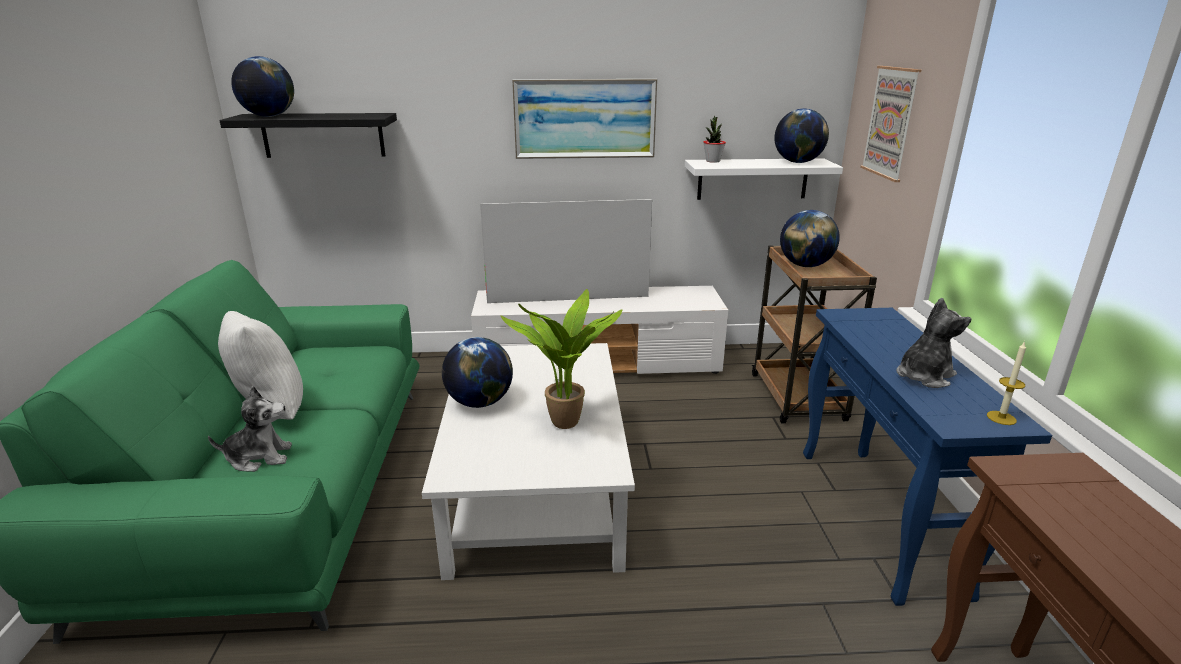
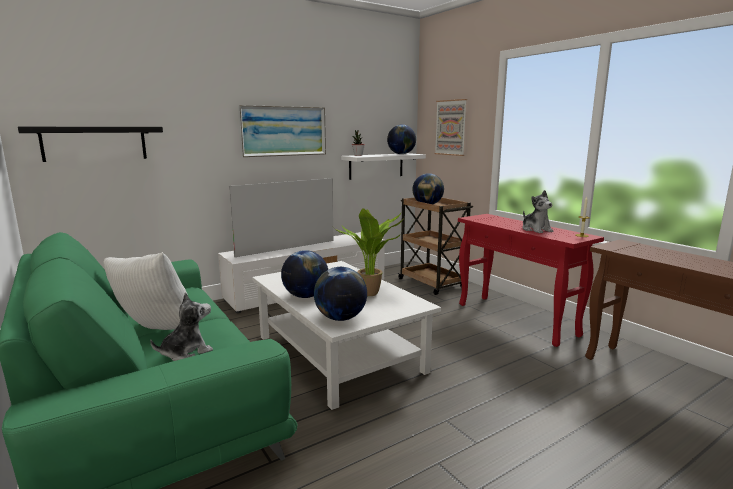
camera: 30 degrees left, 10 degrees down
globe [231,56,294,117] -> globe moved to [314,267,367,321]
blue console table [803,308,1052,606] -> red console table [458,214,604,347]
plush toy [896,298,972,388] -> plush toy turned 135 degrees clockwise [523,190,553,233]

